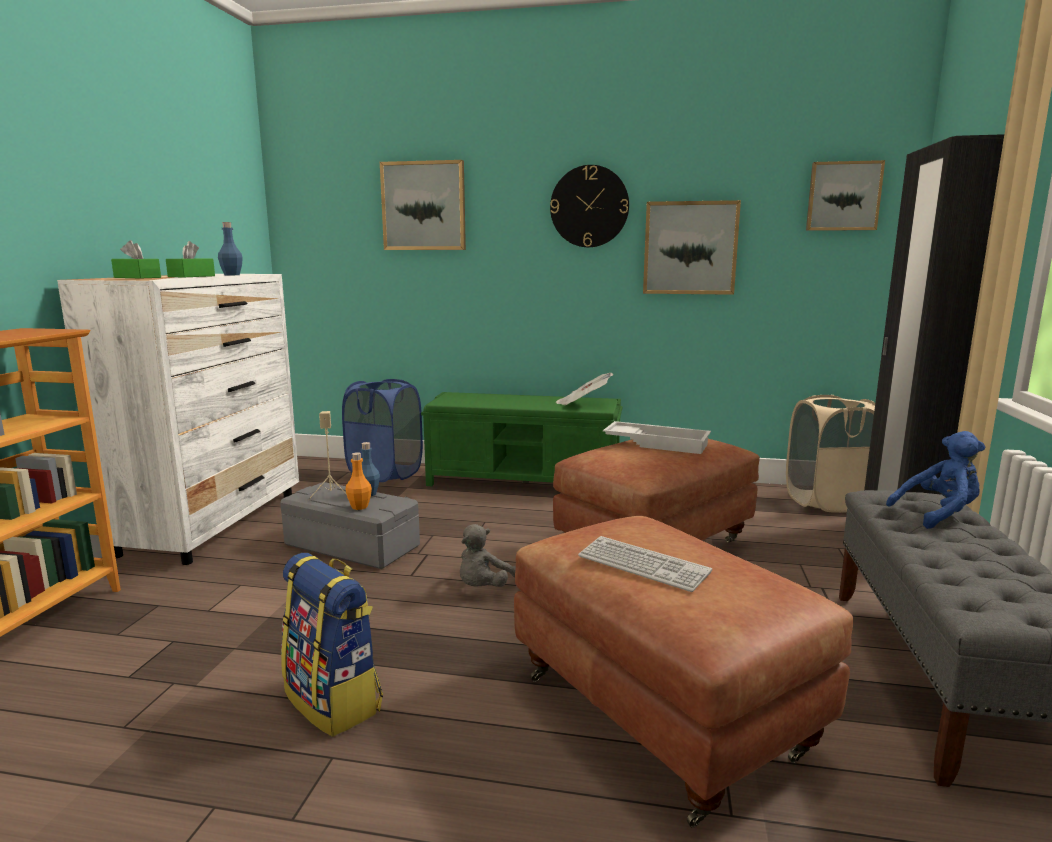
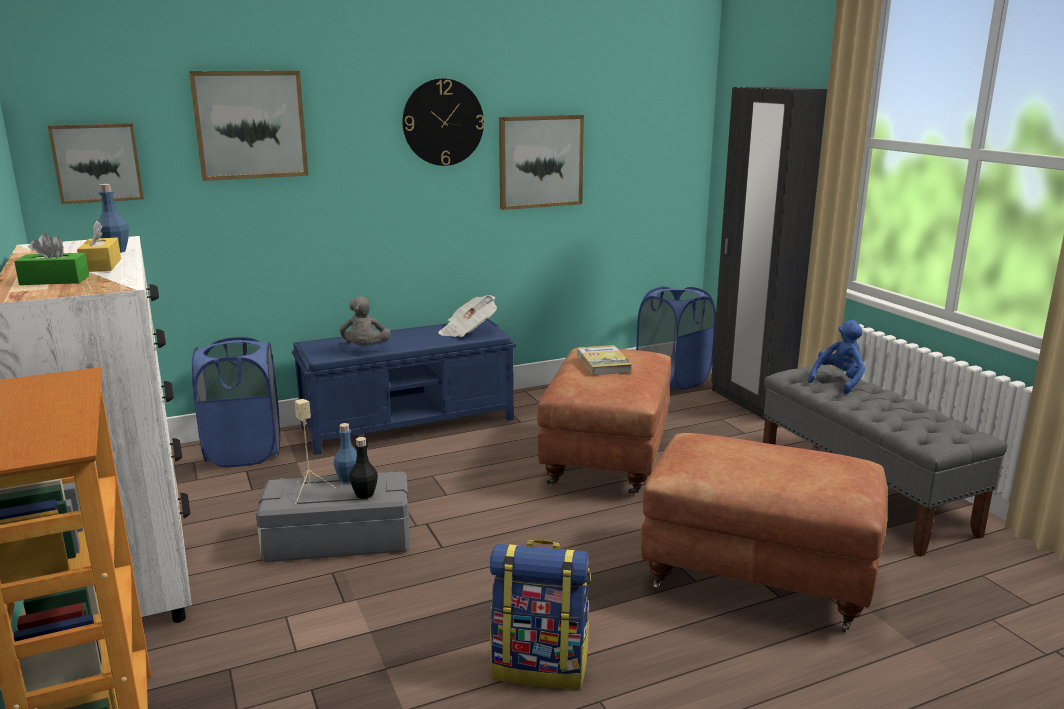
camera: 35 degrees left, 5 degrees up
green tissue box [166,241,215,277] -> yellow tissue box [77,221,121,272]
orange bottle [345,452,372,510] -> black bottle [349,437,378,499]
green bench [421,392,622,486] -> blue bench [292,318,516,455]
grey plush toy [460,524,516,587] -> grey plush toy moved to [340,297,391,346]
keyboard [578,536,712,592] -> none
white tray [603,421,711,454] -> book [577,345,632,375]
beige laundry basket [786,395,875,513] -> blue laundry basket [636,286,716,390]
picture [806,160,885,231] -> picture moved to [48,123,144,204]

